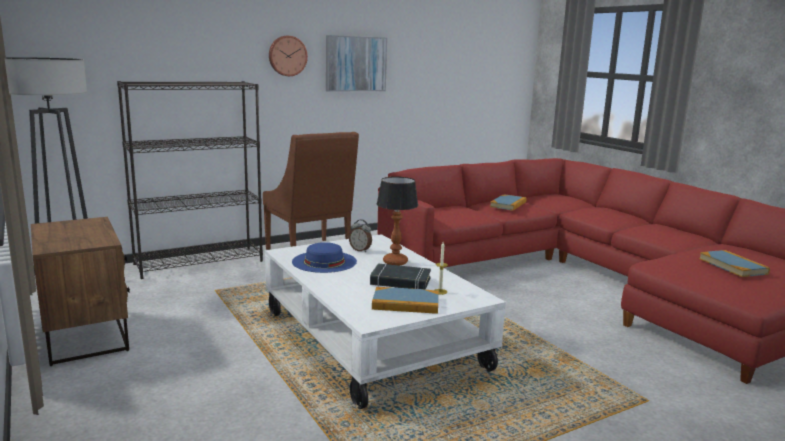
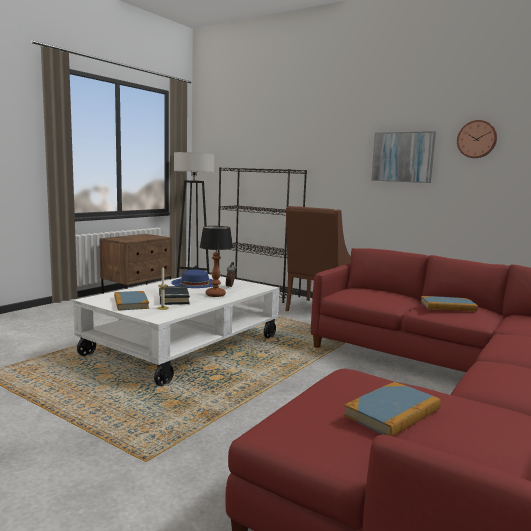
camera: 65 degrees right, 5 degrees down
wall clock [269,36,308,76] -> wall clock moved to [457,120,497,158]

